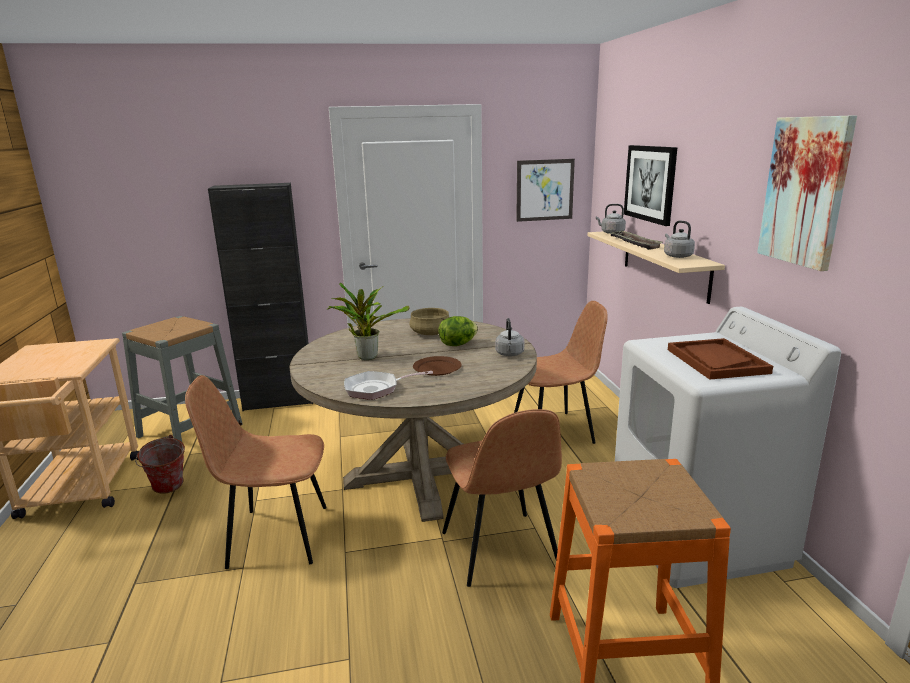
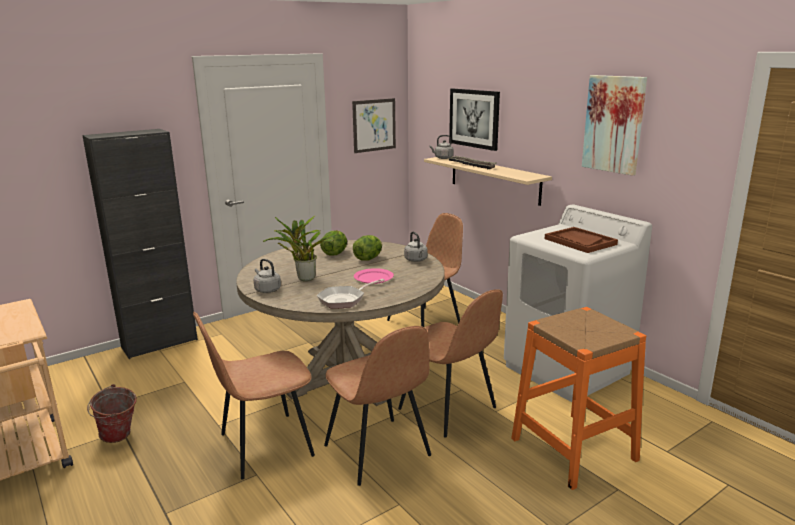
camera: 25 degrees left, 0 degrees up
grey stool [122,316,243,454] -> none
beige cooking pot [409,308,449,335] -> lettuce [320,230,347,256]
brown plate [413,356,462,376] -> pink plate [354,268,394,284]
grey kettle [664,221,695,258] -> grey kettle moved to [254,259,281,293]
none -> brown chair [324,326,431,486]

